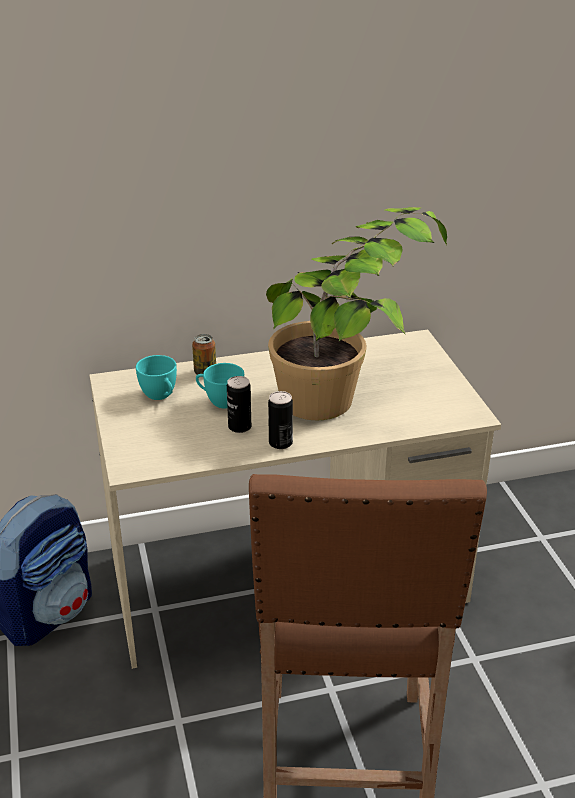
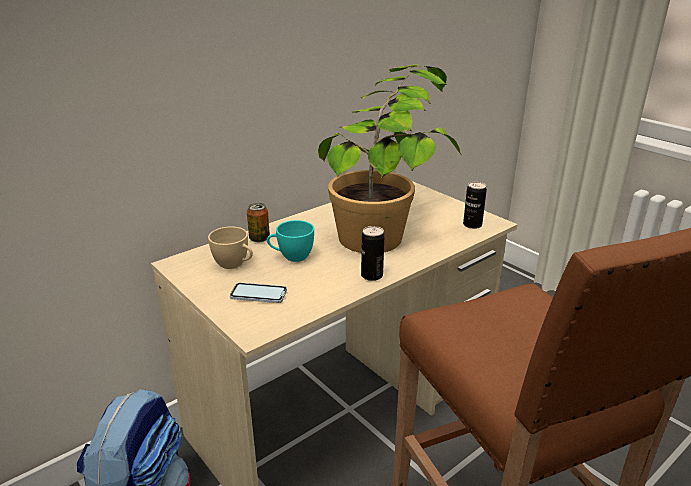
camera: 25 degrees left, 5 degrees down
turquoise cup [136,355,177,400] -> beige cup [208,226,253,269]
can [227,376,251,433] -> can moved to [463,182,487,229]
none -> phone [230,283,287,303]

